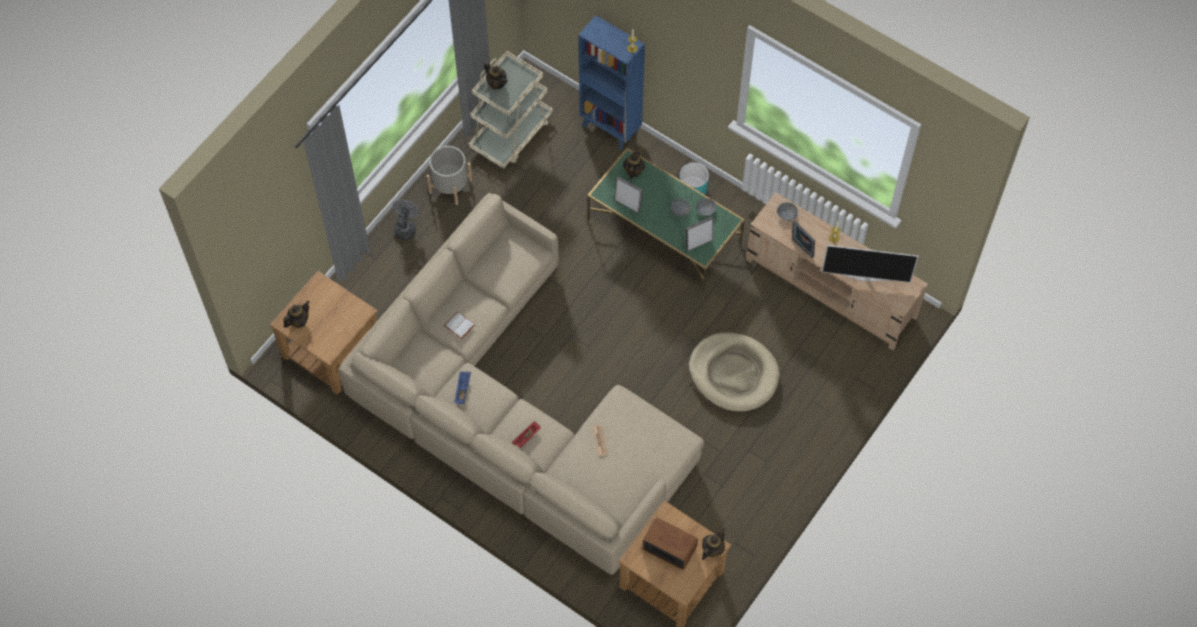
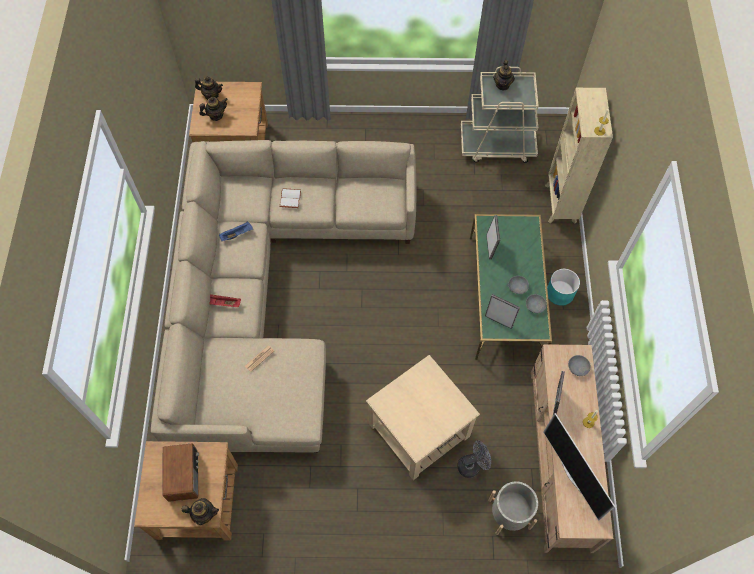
camera: 55 degrees right, 0 degrees up
grey fan [392,200,420,240] -> grey fan moved to [457,440,491,478]
grey planter [427,146,472,205] -> grey planter moved to [488,481,538,535]
blue bookcase [578,15,645,150] -> beige bookcase [545,88,613,223]
teapot [623,147,645,180] -> teapot moved to [199,97,228,121]
beige dog bed [689,332,780,412] -> beige side table [366,355,480,480]

